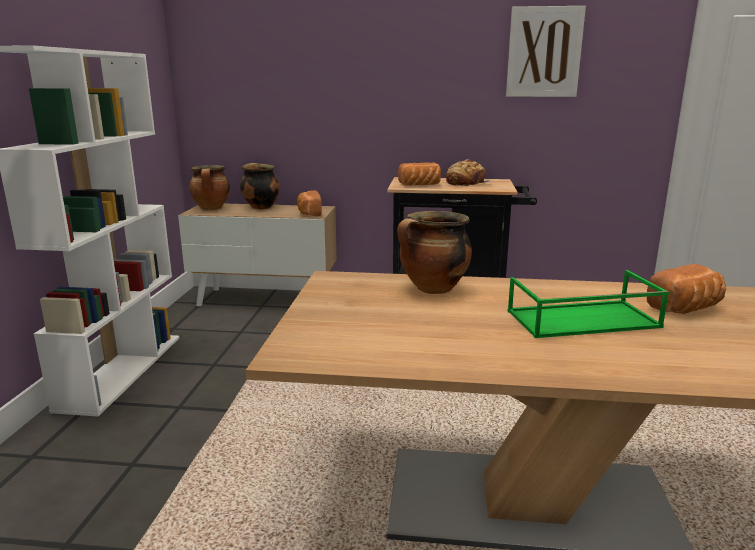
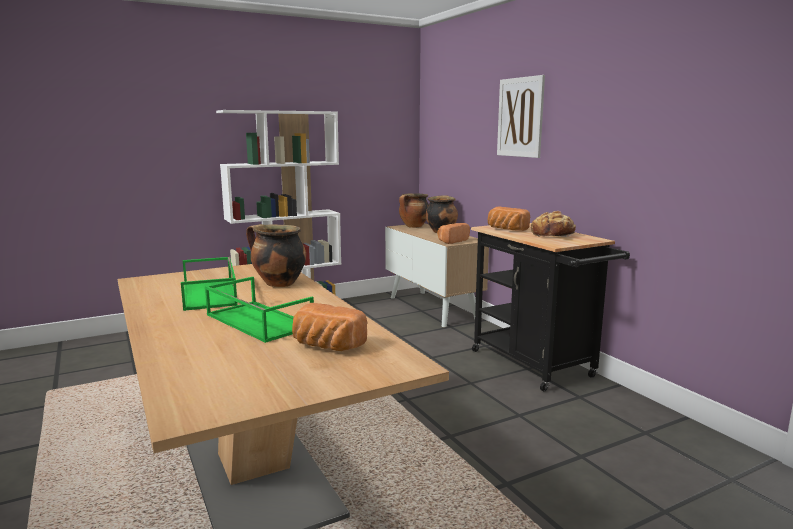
camera: 55 degrees right, 5 degrees down
picture [506,6,586,97] -> picture moved to [497,75,545,158]
none -> green tray [181,257,238,311]

